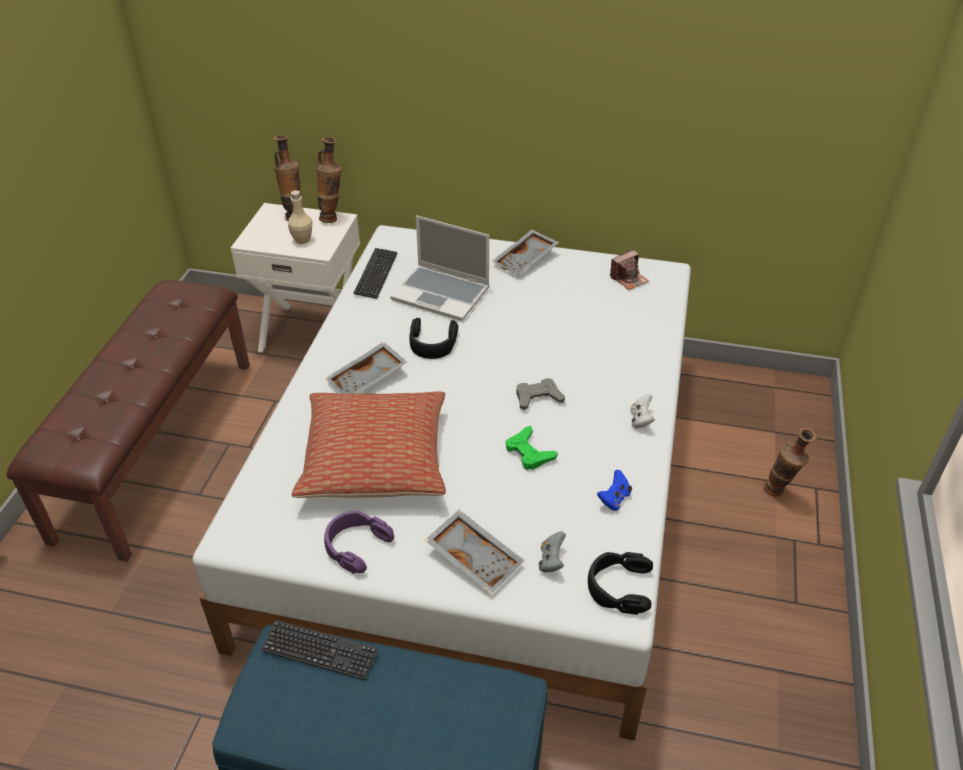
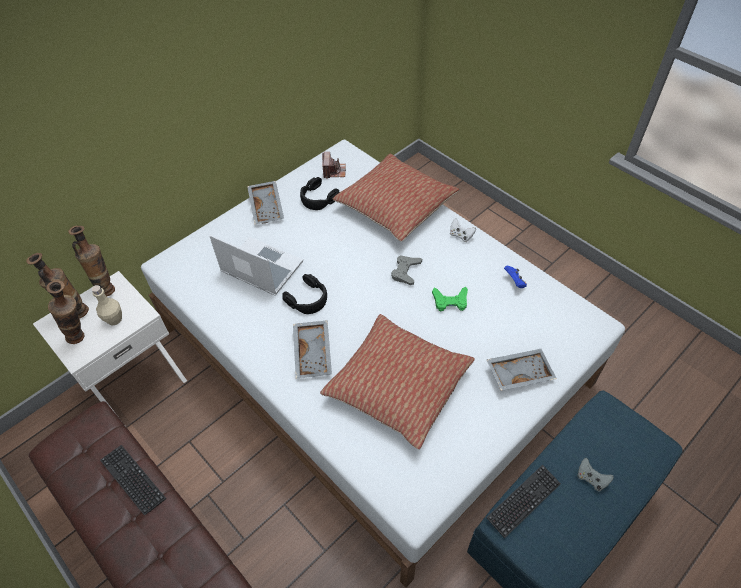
camera: 55 degrees left, 10 degrees up
purple headphones [324,511,394,574] -> none
keyboard [354,248,398,299] -> keyboard moved to [100,445,166,516]
laptop [390,216,490,321] -> laptop turned 120 degrees counterclockwise [209,235,303,296]
grey game controller [539,531,566,573] -> grey game controller moved to [577,458,614,491]
black headphones [588,552,653,615] -> black headphones moved to [300,177,339,210]
vase [764,428,817,497] -> vase moved to [46,280,84,344]
none -> pillow [333,154,459,241]

